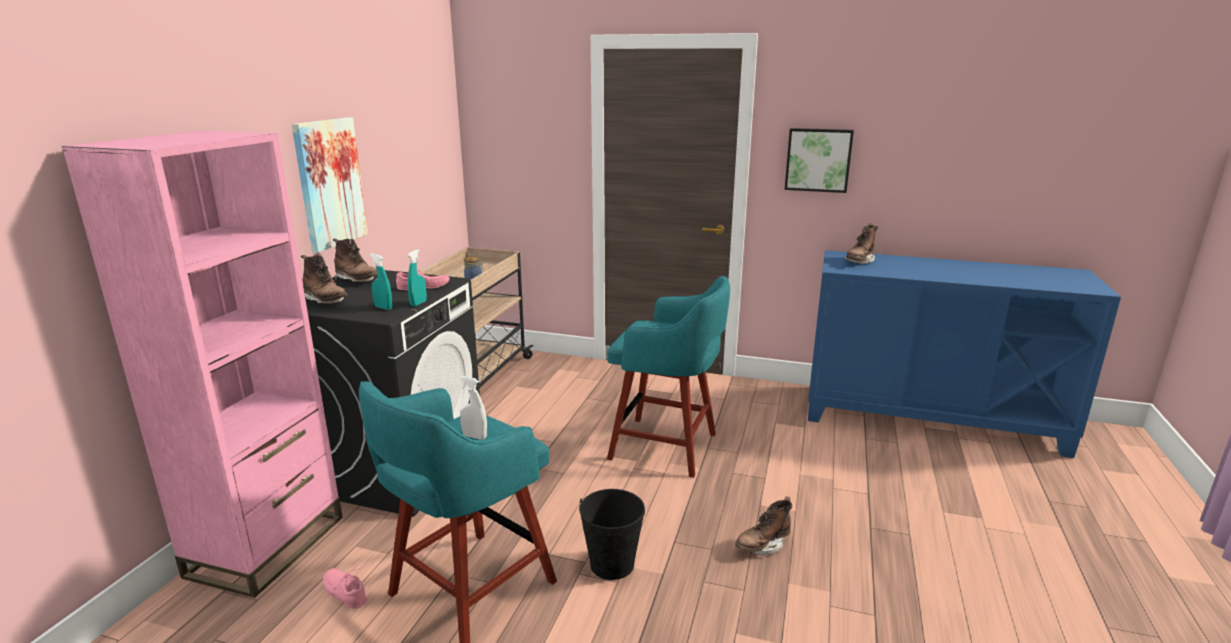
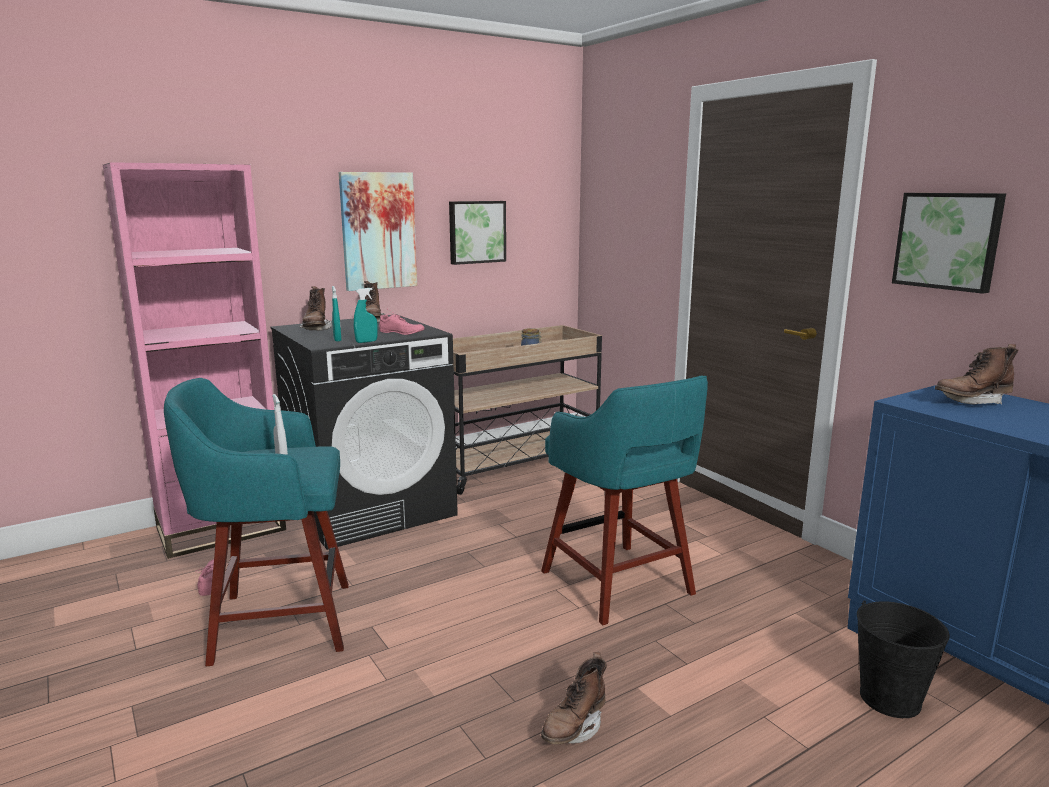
camera: 40 degrees right, 5 degrees down
black bucket [579,489,645,580] -> black bucket moved to [857,600,950,718]
brown boot [735,496,792,555] -> brown boot turned 60 degrees counterclockwise [541,652,607,744]
none -> picture [449,201,506,265]

